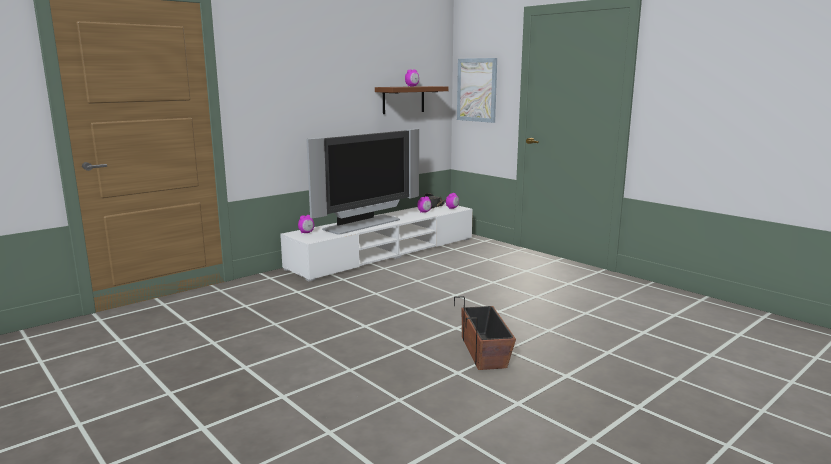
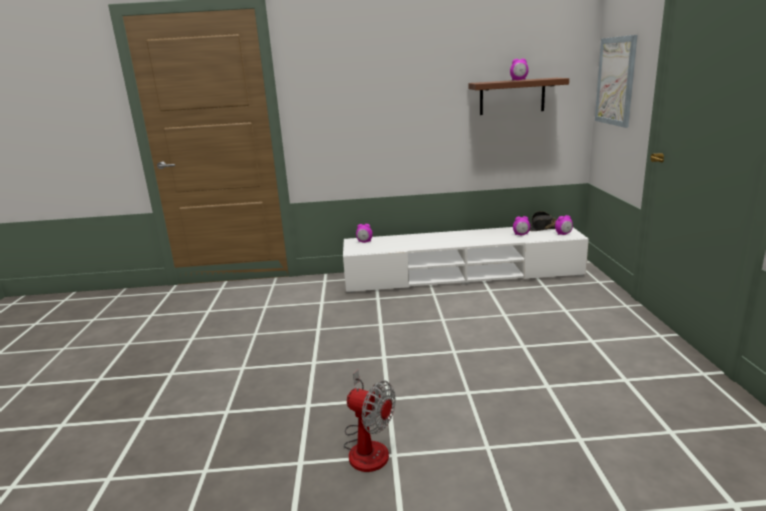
camera: 40 degrees right, 5 degrees up
television [306,129,419,235] -> none
planter [454,296,516,370] -> fan [344,369,396,472]

